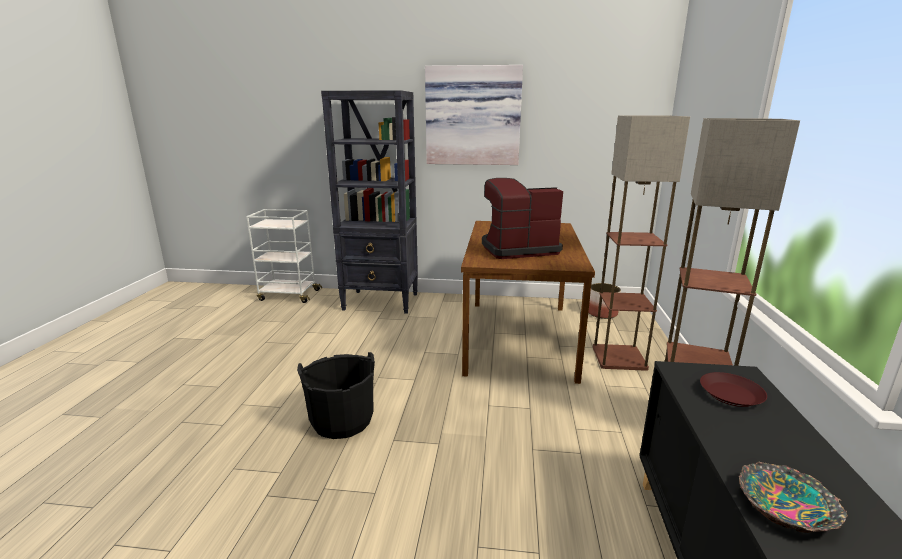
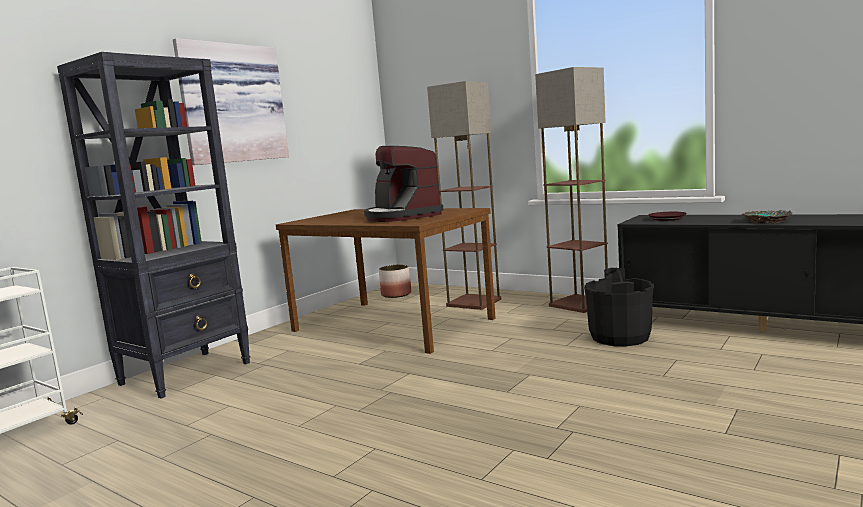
camera: 60 degrees left, 10 degrees down
black bucket [297,352,375,439] -> black bucket moved to [584,268,654,346]
coffee machine [482,178,563,259] -> coffee machine turned 45 degrees counterclockwise [364,146,443,222]

